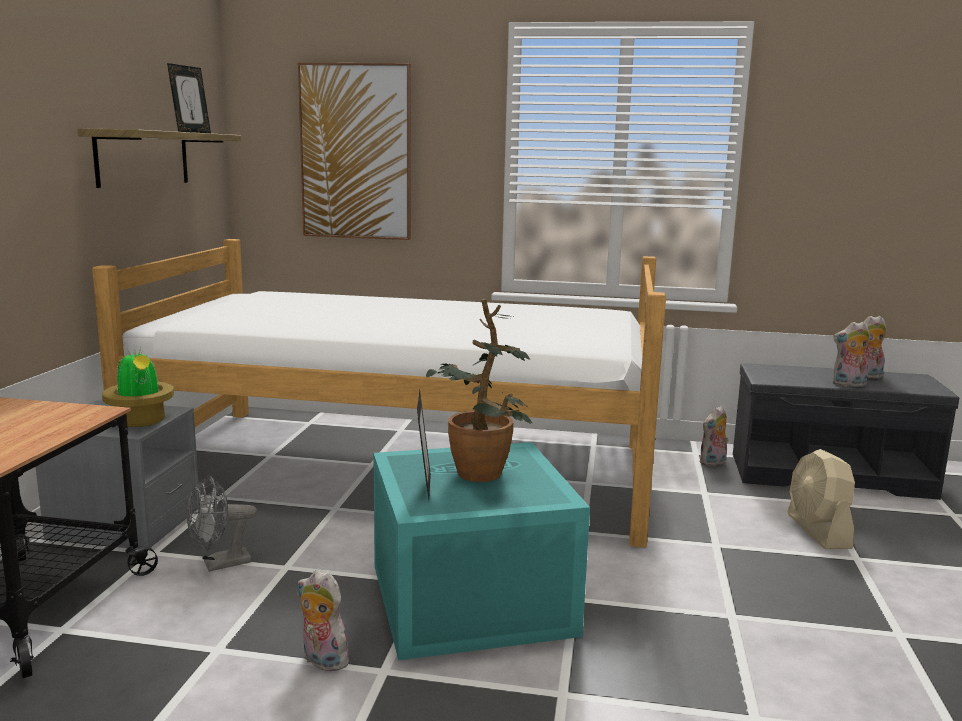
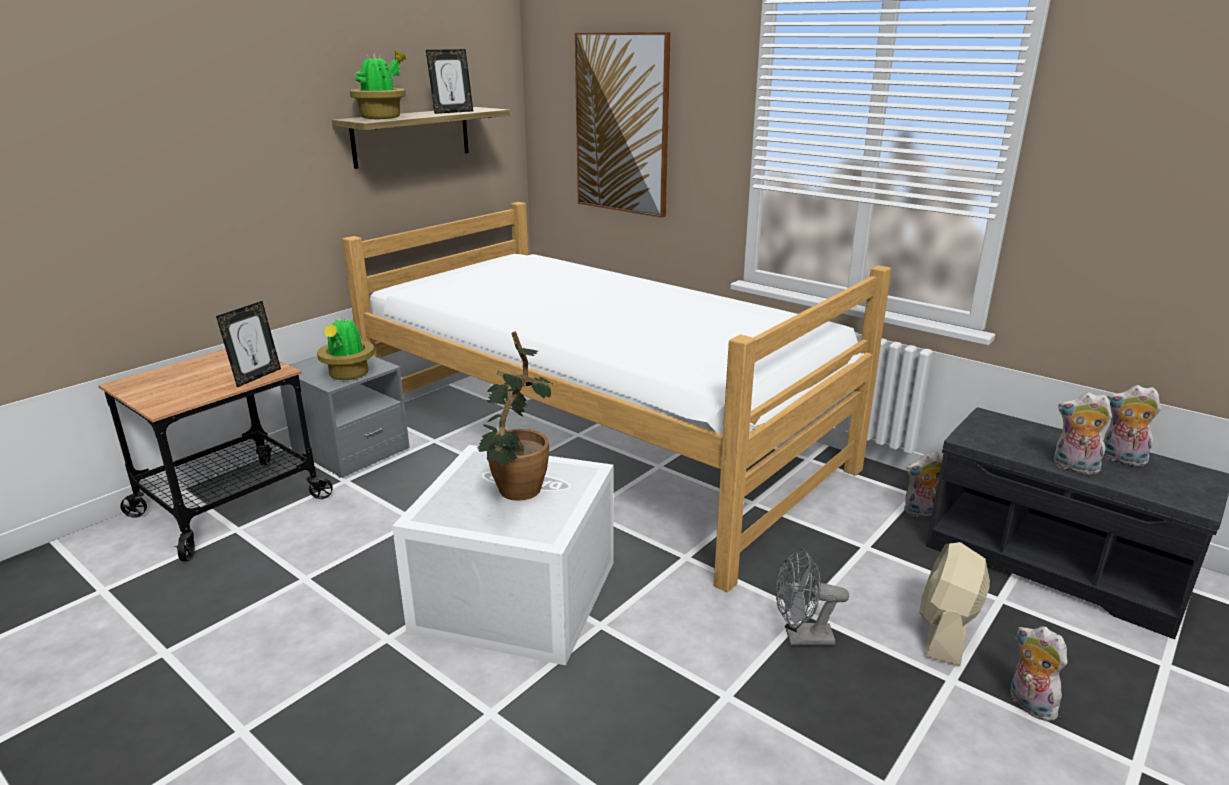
camera: 30 degrees right, 10 degrees up
grey fan [187,475,257,572] -> grey fan moved to [776,548,849,646]
plush toy [298,570,355,671] -> plush toy moved to [1010,626,1067,721]
turquoise storage box [373,442,590,660] -> white storage box [392,445,614,665]
picture frame [417,391,431,499] -> picture frame moved to [216,301,281,387]
none -> potted plant [350,51,407,119]

